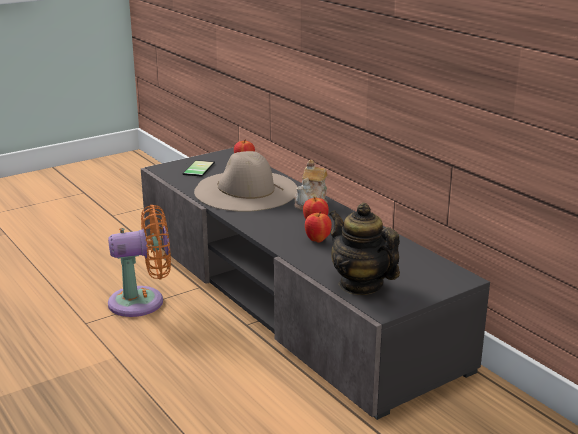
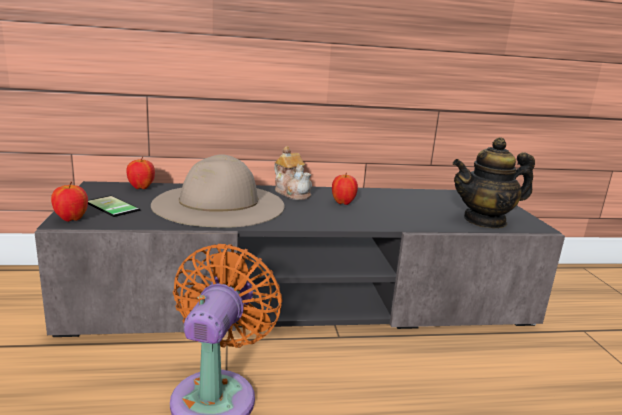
camera: 65 degrees left, 5 degrees down
apple [305,211,332,243] -> apple moved to [51,182,88,222]

